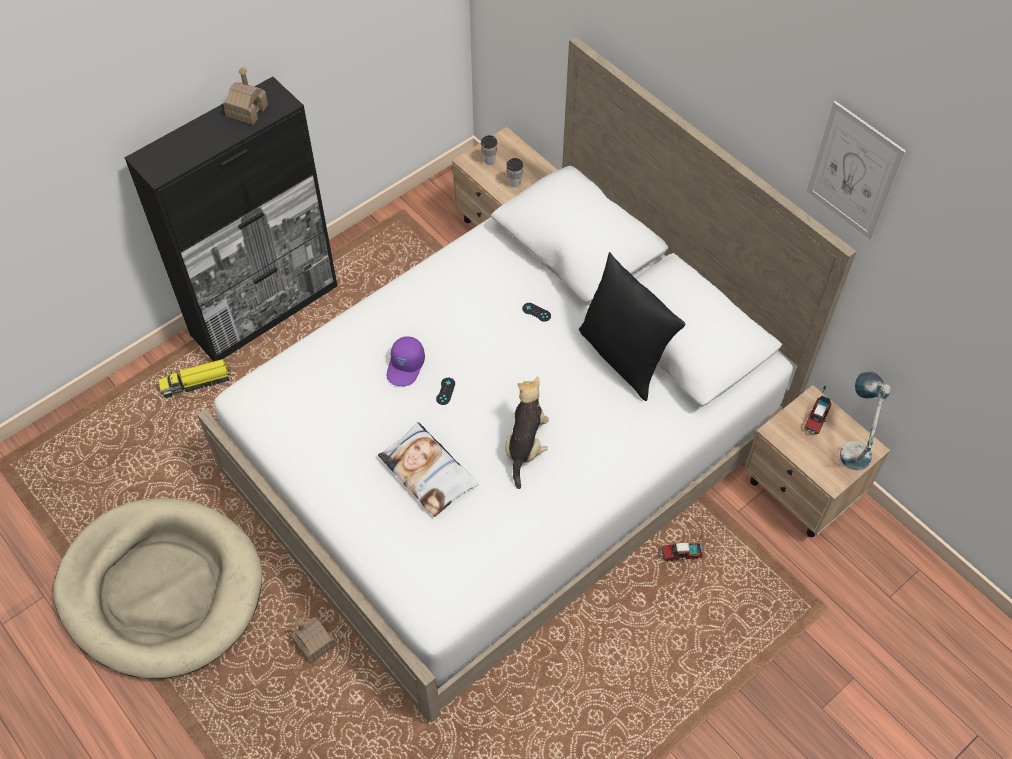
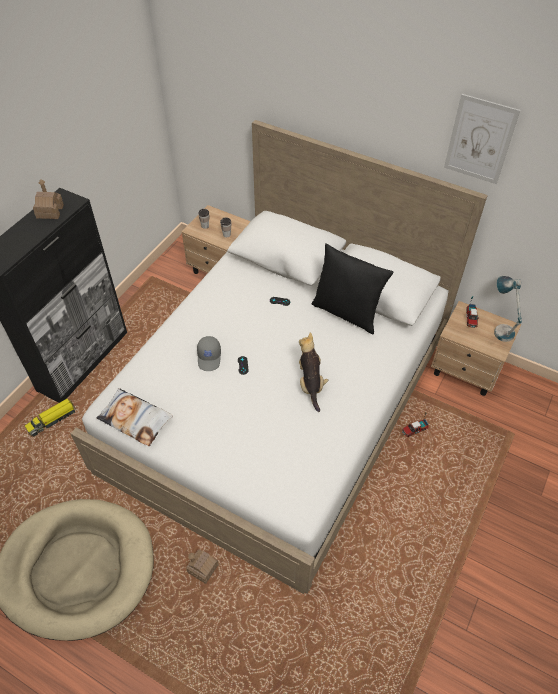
camera: 20 degrees left, 5 degrees down
pillow [378,422,478,517] -> pillow moved to [96,388,173,446]
purple cap [387,336,425,387] -> grey cap [197,336,221,371]

